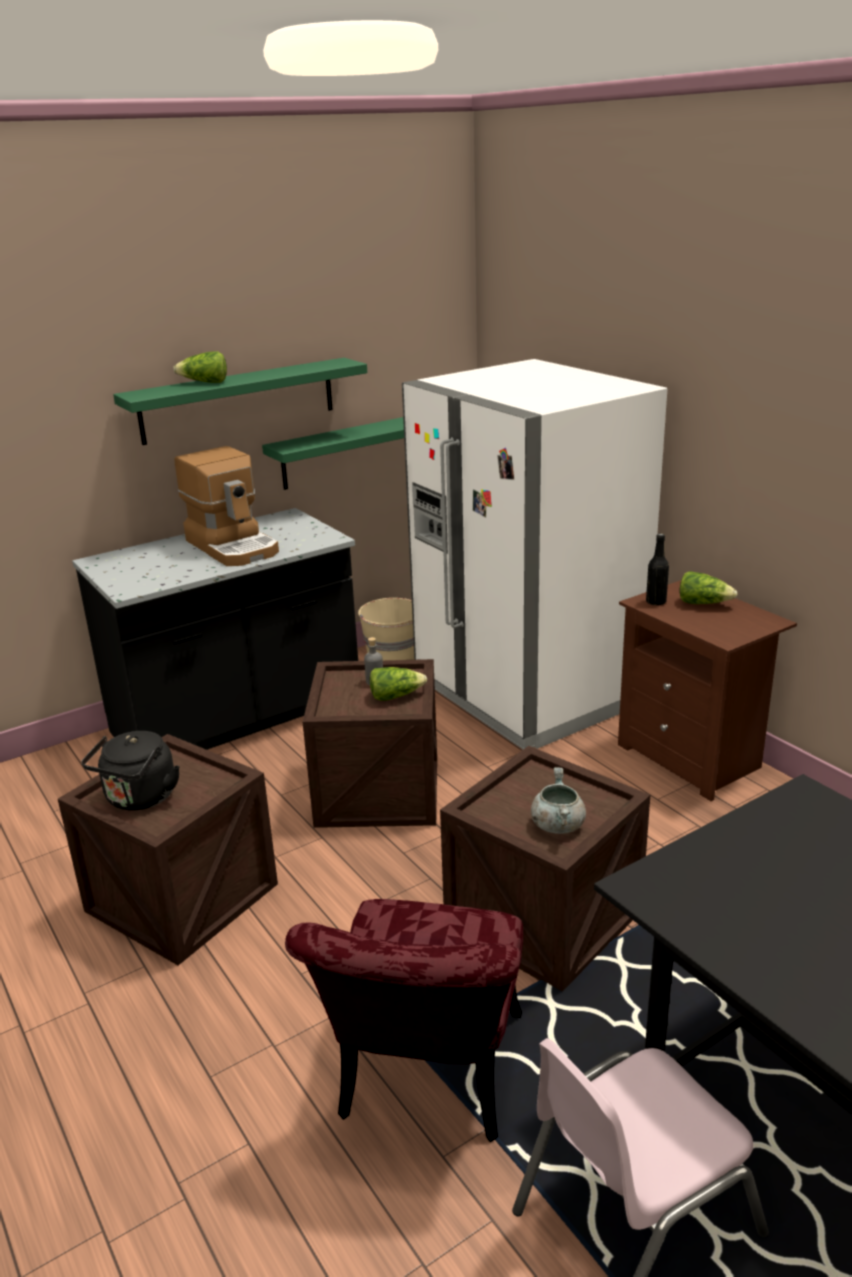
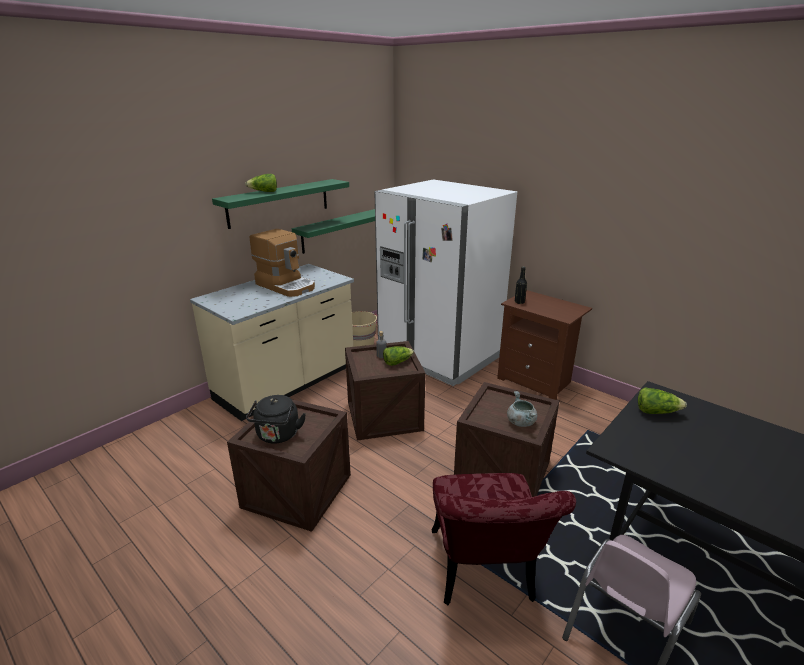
camera: 15 degrees left, 0 degrees up
black counter [72,508,358,750] -> beige counter [190,264,354,421]
lettuce [680,571,738,604] -> lettuce moved to [638,387,687,414]

